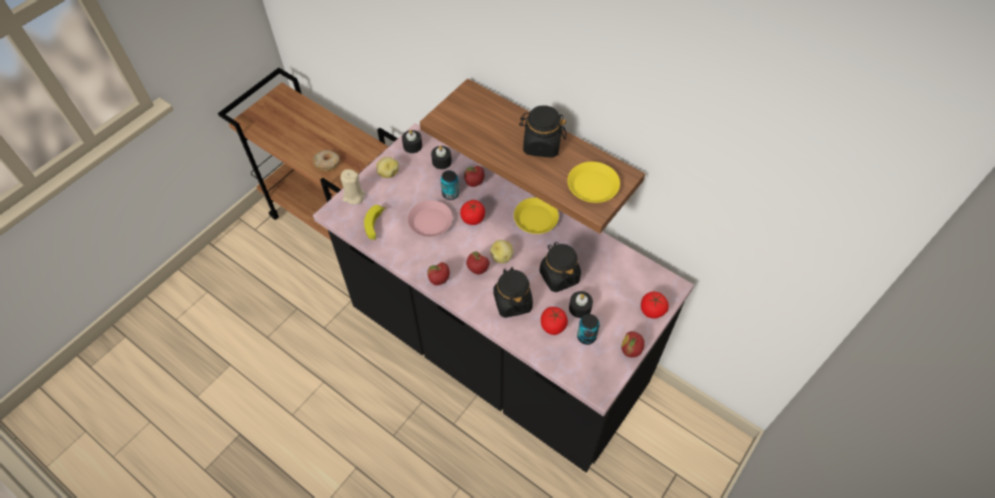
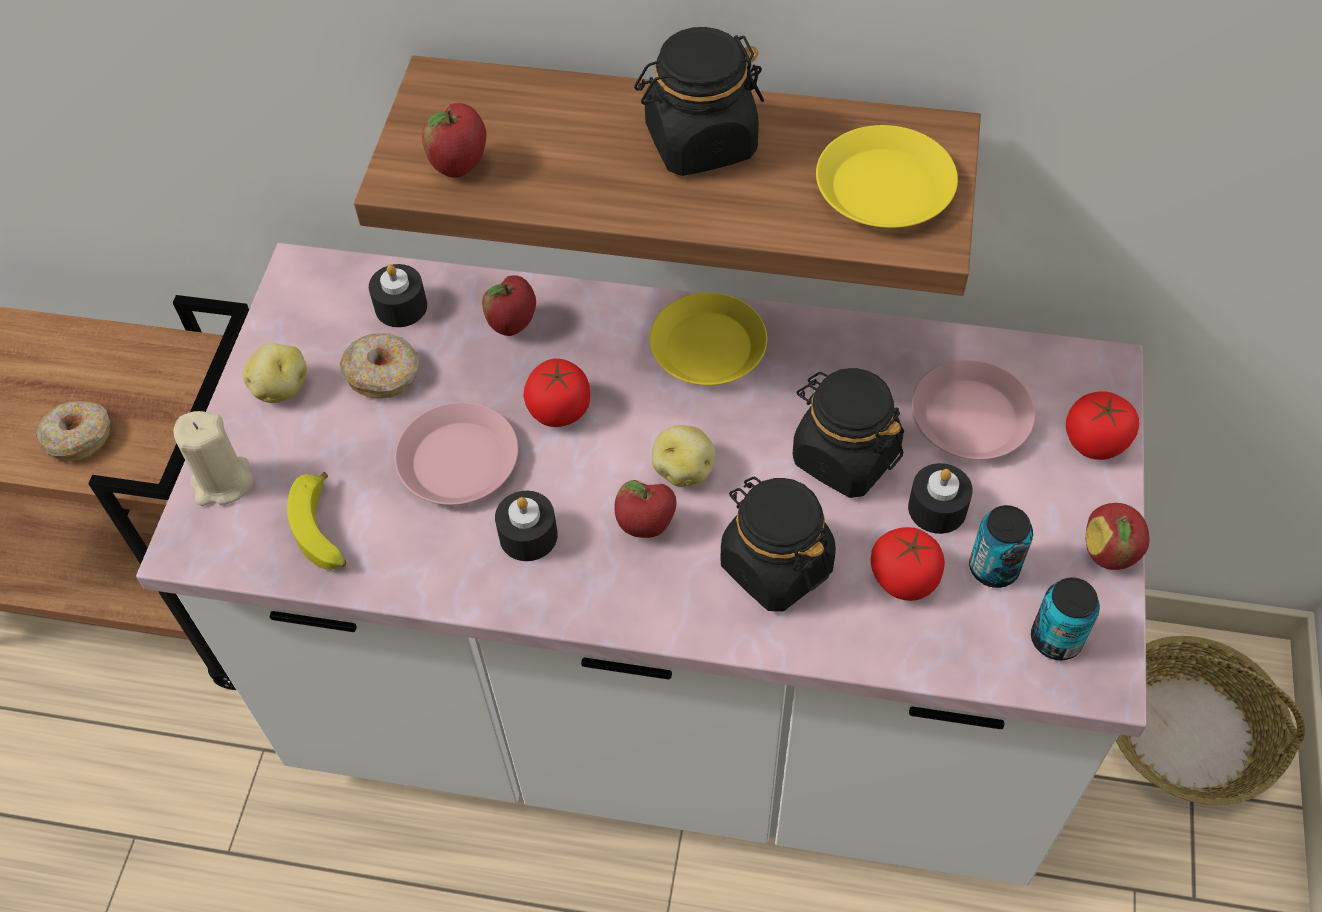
camera: 25 degrees left, 0 degrees up
black counter [313,123,694,473] -> white counter [136,243,1147,886]
black candle [402,130,422,153] -> black candle moved to [495,491,558,561]
apple [427,262,450,285] -> apple moved to [422,103,486,178]
can [441,170,459,200] -> can moved to [1031,577,1100,660]
none -> donut [340,333,420,398]
none -> pink plate [912,360,1035,460]
none -> basket [1116,636,1306,805]

